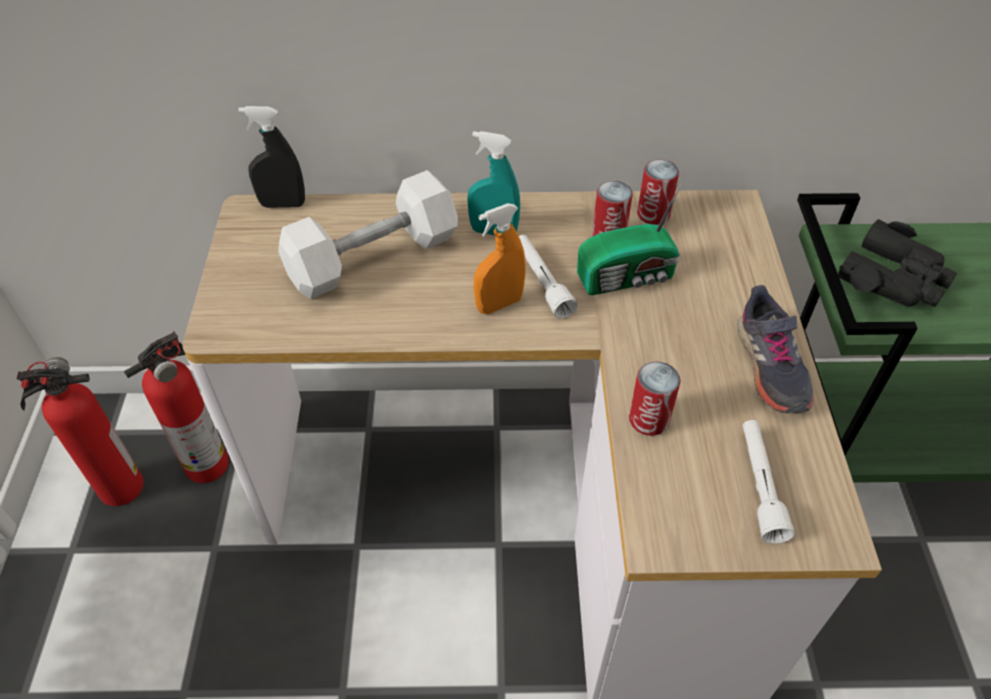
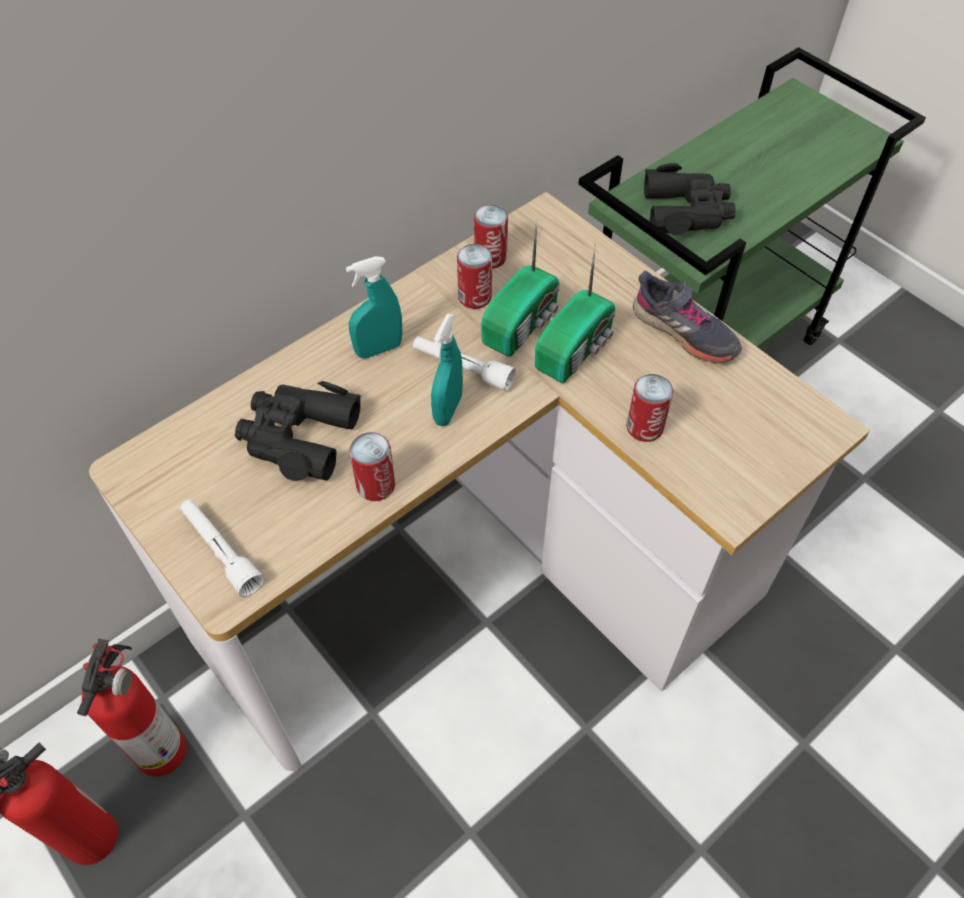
camera: 40 degrees left, 5 degrees up
black spray bottle [238,106,305,208] -> none
white dumbbell [278,170,458,299] -> black binoculars [235,381,361,481]
orange spray bottle [474,203,526,314] -> turquoise spray bottle [431,314,463,426]
white flashlight [743,420,795,544] -> white flashlight moved to [180,500,265,597]
none -> can [350,432,395,501]
none -> radio [535,244,616,383]

